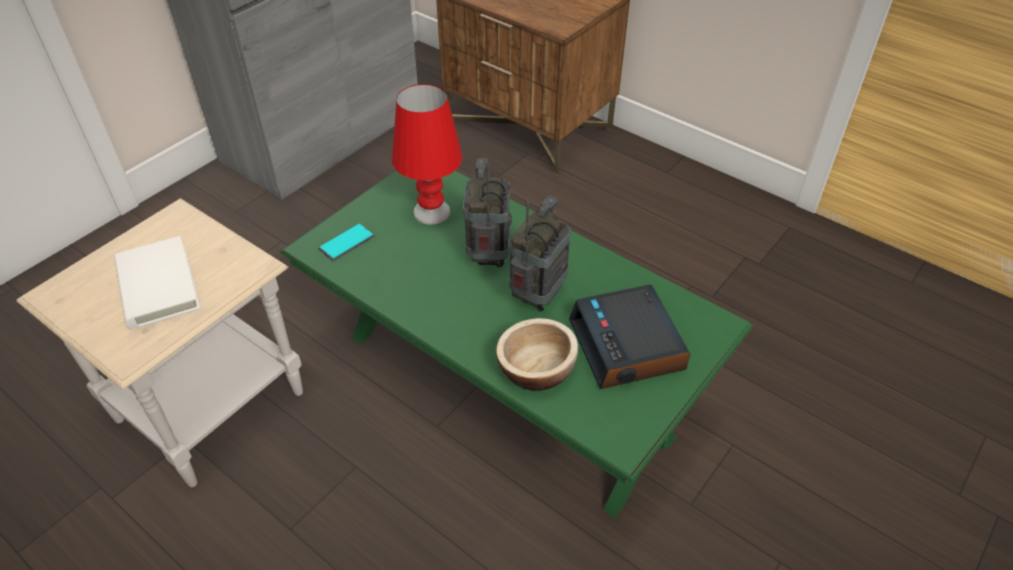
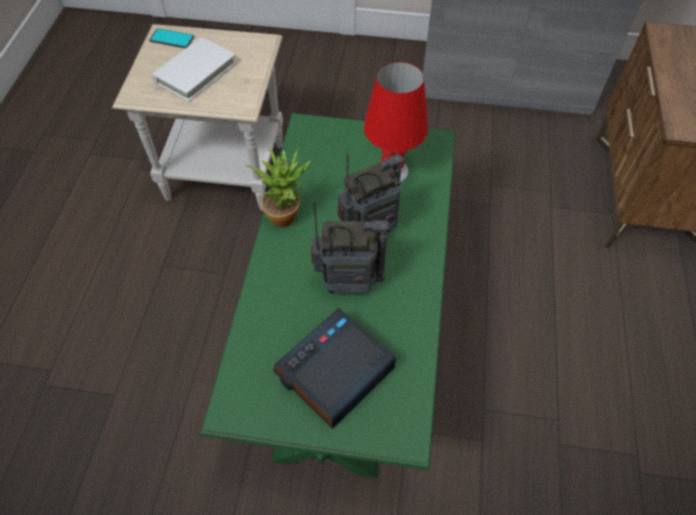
camera: 60 degrees right, 10 degrees up
phone [318,223,374,261] -> phone moved to [149,28,194,48]
bowl [496,318,578,391] -> none
none -> potted plant [245,147,311,227]

